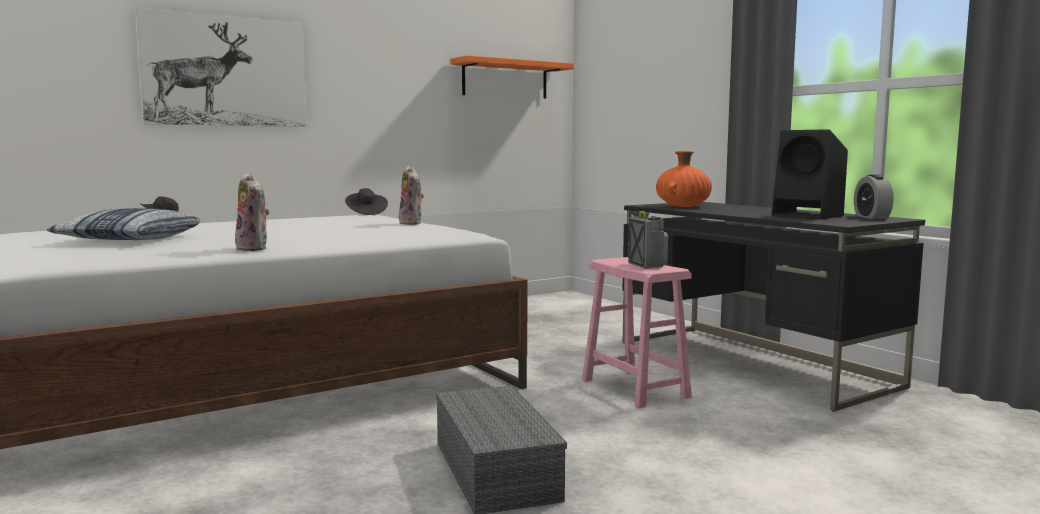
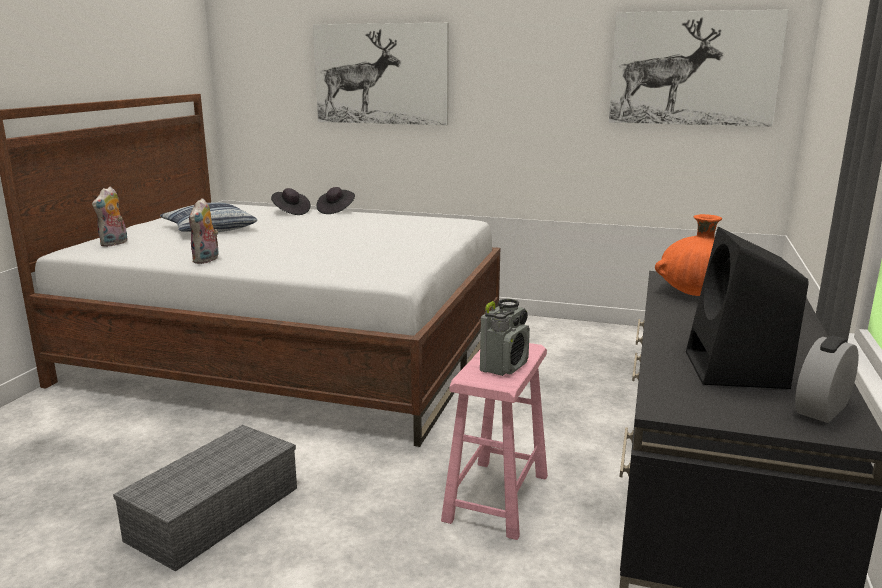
camera: 50 degrees right, 10 degrees up
black hat [345,188,388,215] -> black hat moved to [316,187,355,214]
plush toy [399,166,424,225] -> plush toy moved to [92,187,127,247]
orange shelf [450,55,574,99] -> picture [609,10,789,127]

